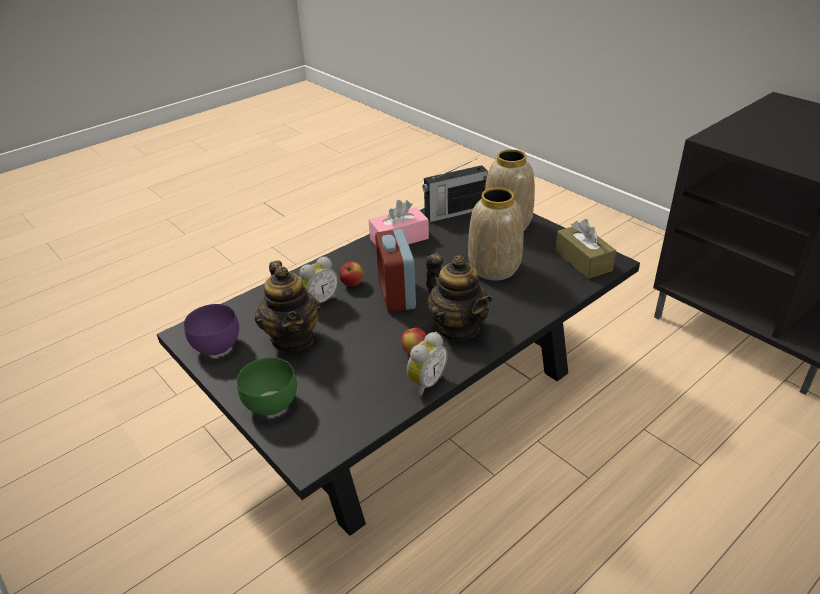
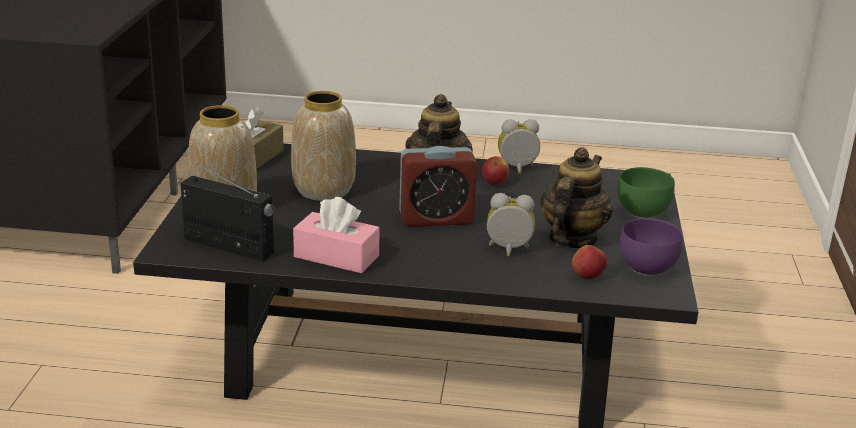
camera: 135 degrees left, 10 degrees down
apple [339,262,364,287] -> apple moved to [572,245,607,279]
alarm clock [375,229,416,312] -> alarm clock turned 45 degrees clockwise [399,146,477,227]

